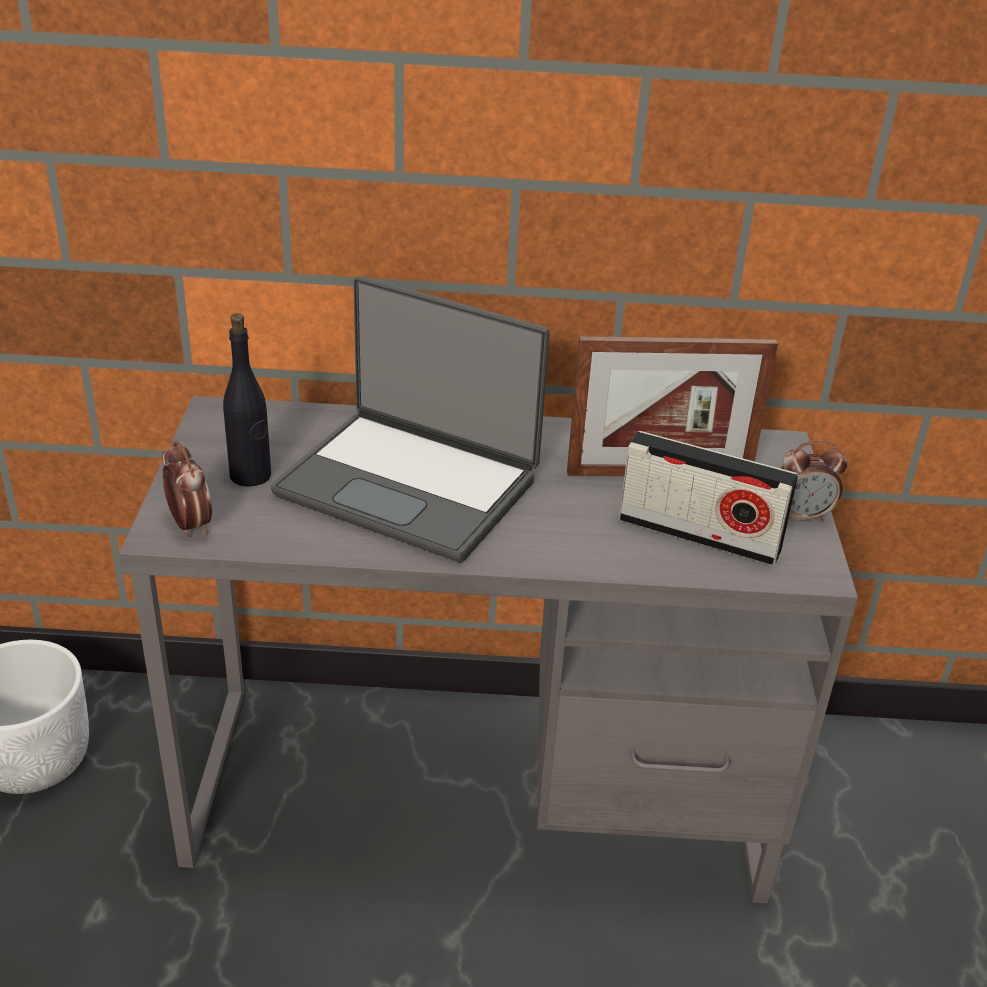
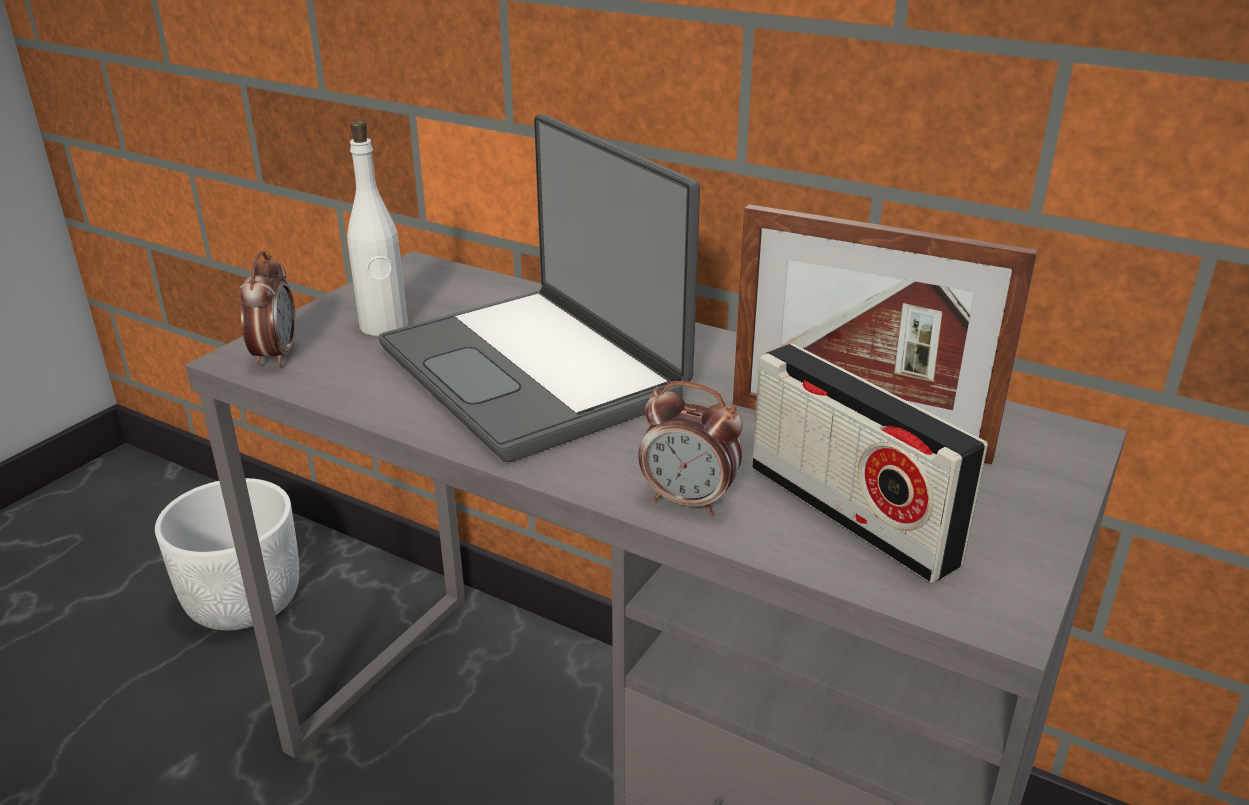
camera: 30 degrees right, 5 degrees down
black bottle [223,313,271,487] -> white bottle [347,120,408,336]
alarm clock [780,441,848,522] -> alarm clock moved to [638,381,743,515]

